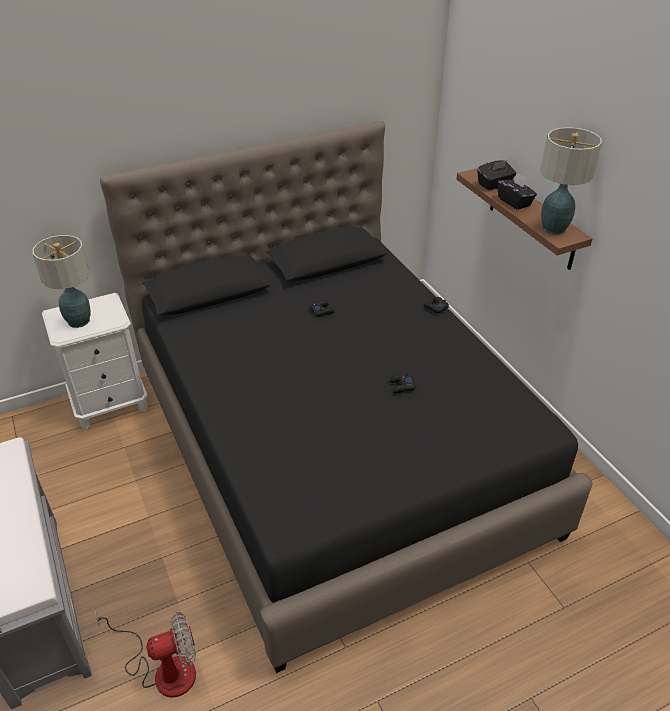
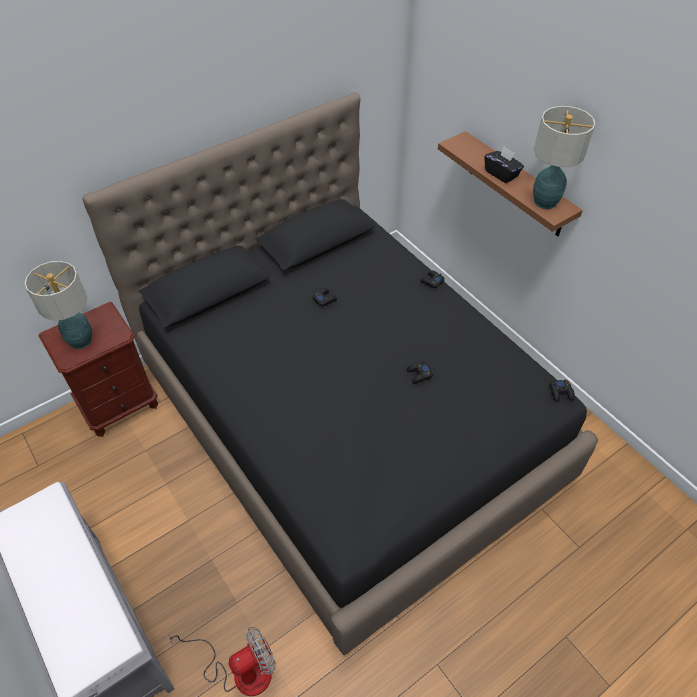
camera: 10 degrees left, 10 degrees up
white nightstand [42,293,148,429] -> brown nightstand [38,302,158,437]
black tissue box [477,160,516,190] -> none
none -> black game controller [550,380,575,402]

